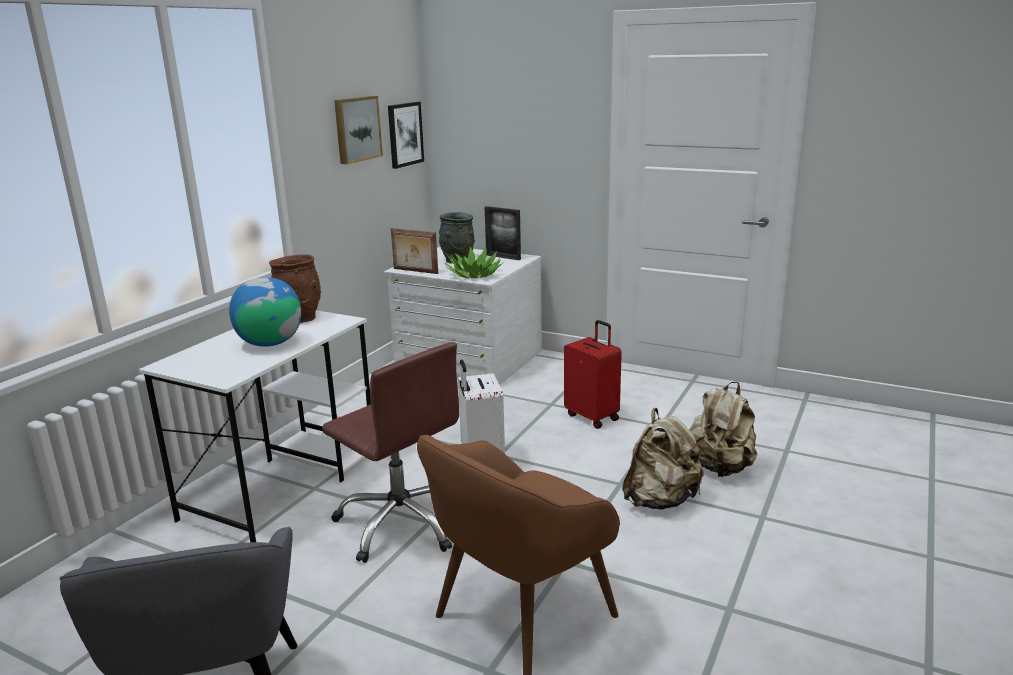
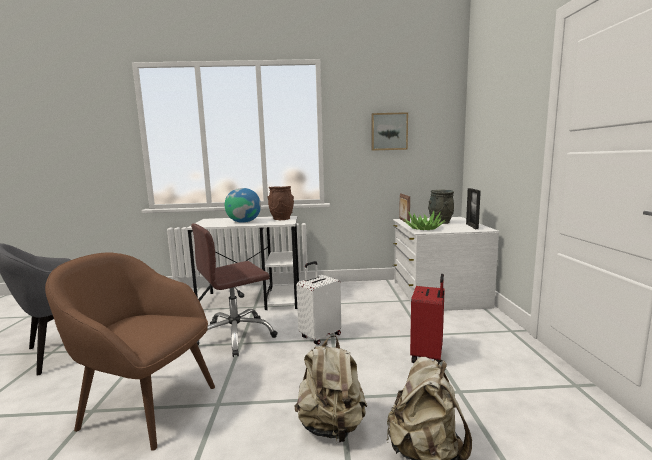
camera: 60 degrees right, 10 degrees down
brown office chair [322,342,459,563] -> brown office chair turned 45 degrees clockwise [191,223,277,357]
picture [388,102,424,169] -> none

